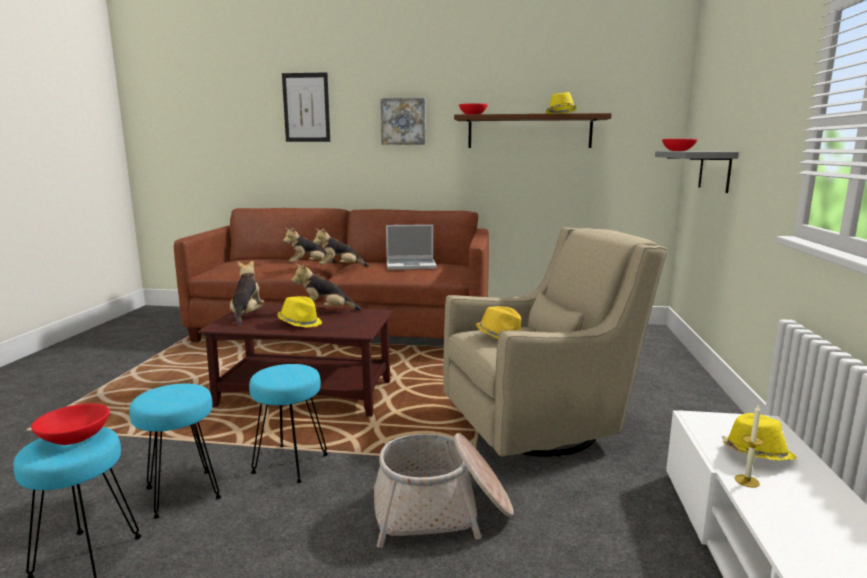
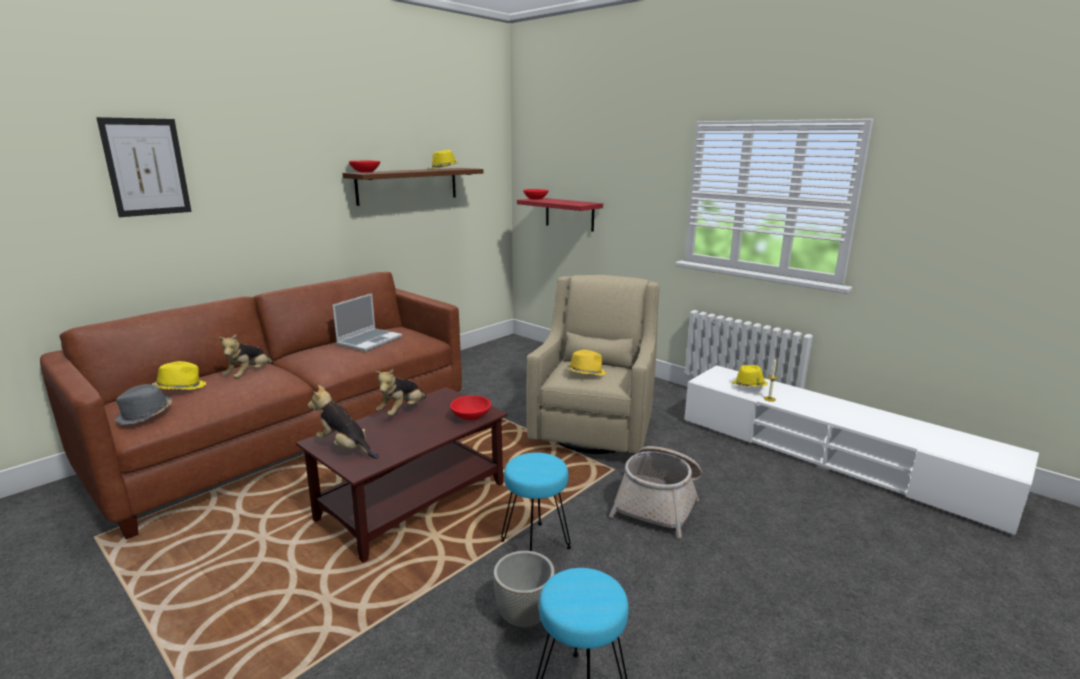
camera: 55 degrees left, 5 degrees up
red bowl [31,403,110,445] -> red bowl moved to [450,395,491,421]
turquoise stool [129,383,221,519] -> grey planter [493,551,555,627]
yellow hat [277,296,322,328] -> yellow hat moved to [152,361,207,390]
plush toy [313,228,369,267] -> none
picture [381,98,425,145] -> none
grey shelf [655,151,739,193] -> red shelf [517,198,603,232]
none -> grey hat [115,384,172,425]

